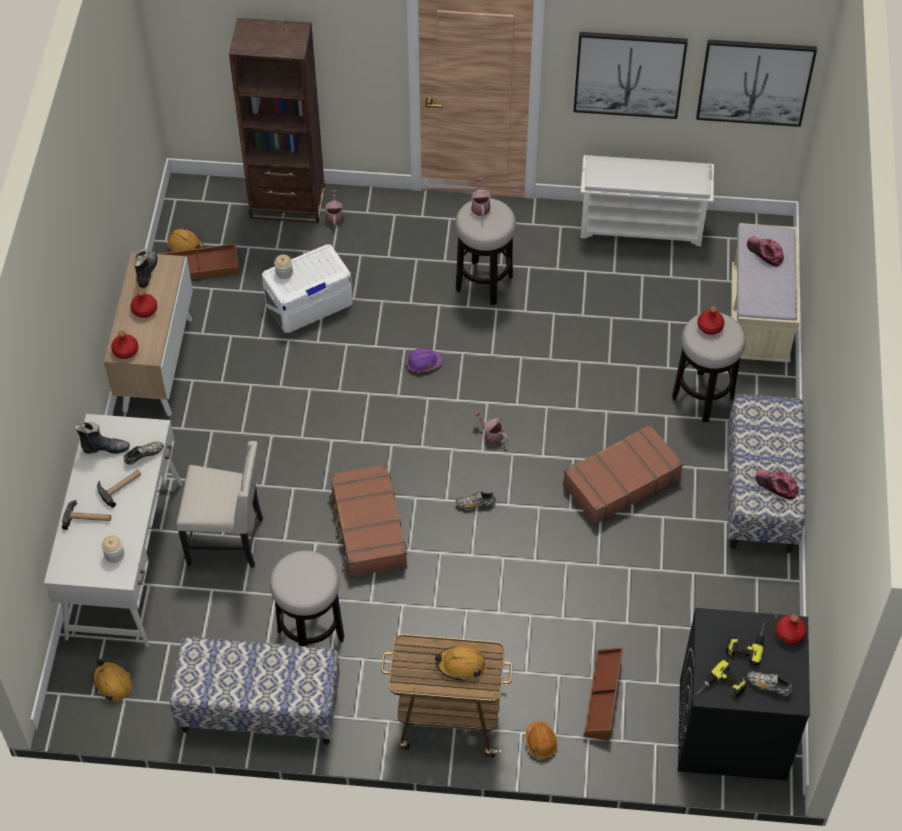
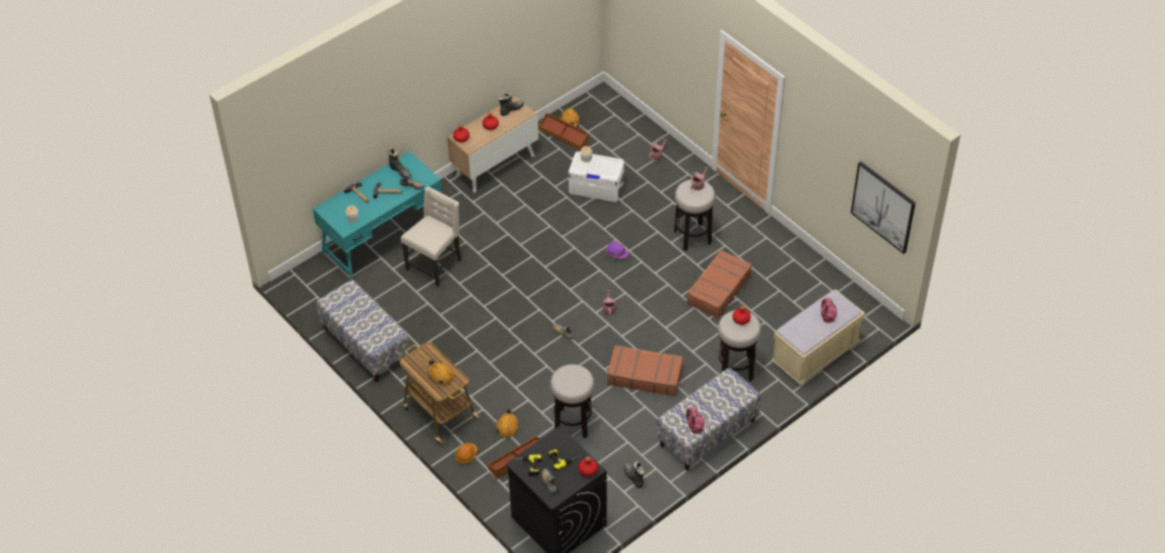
camera: 45 degrees right, 5 degrees down
white desk [44,414,183,647] -> turquoise desk [313,151,442,280]
orange hard hat [93,659,132,701] -> orange hard hat moved to [496,409,519,438]
beige chair [176,441,263,568] -> beige chair turned 105 degrees counterclockwise [401,187,461,287]
brown bookcase [229,18,325,223] -> none
stool [270,550,344,646] -> stool moved to [550,364,594,438]
brown suitcase [329,464,407,577] -> brown suitcase moved to [687,250,752,319]
picture [573,32,688,119] -> none
white shoe rack [580,155,714,246] -> none
none -> black boot [624,461,644,488]

